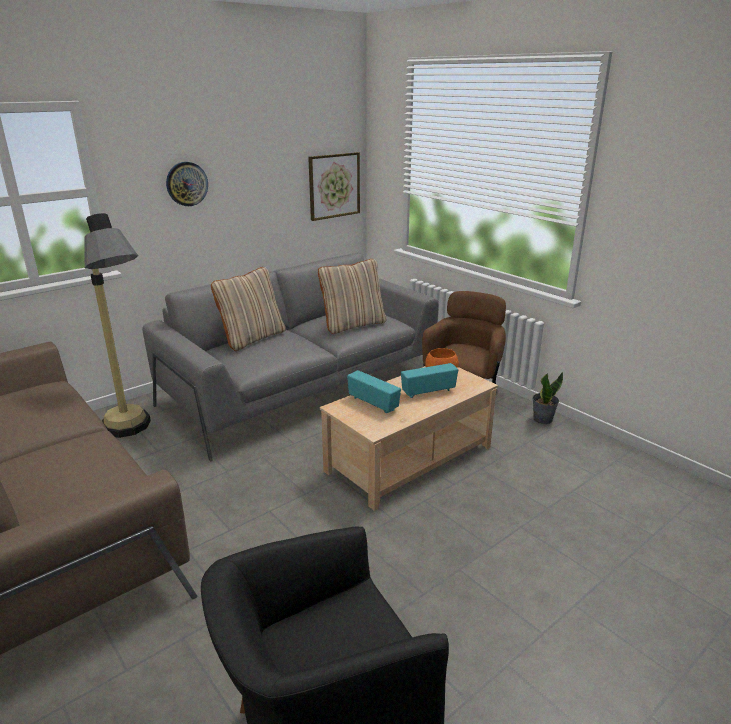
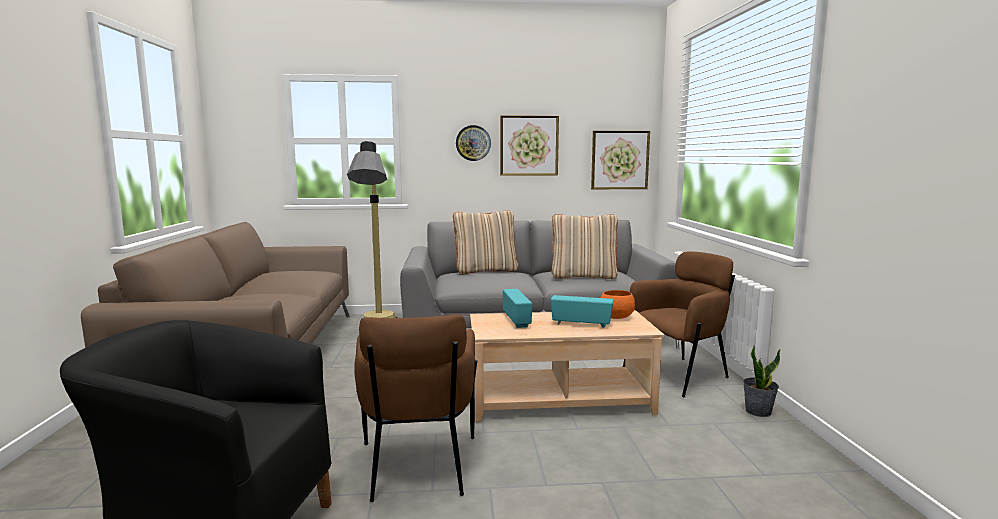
camera: 35 degrees right, 15 degrees down
none -> brown armchair [354,314,477,502]
none -> picture [500,115,559,176]

